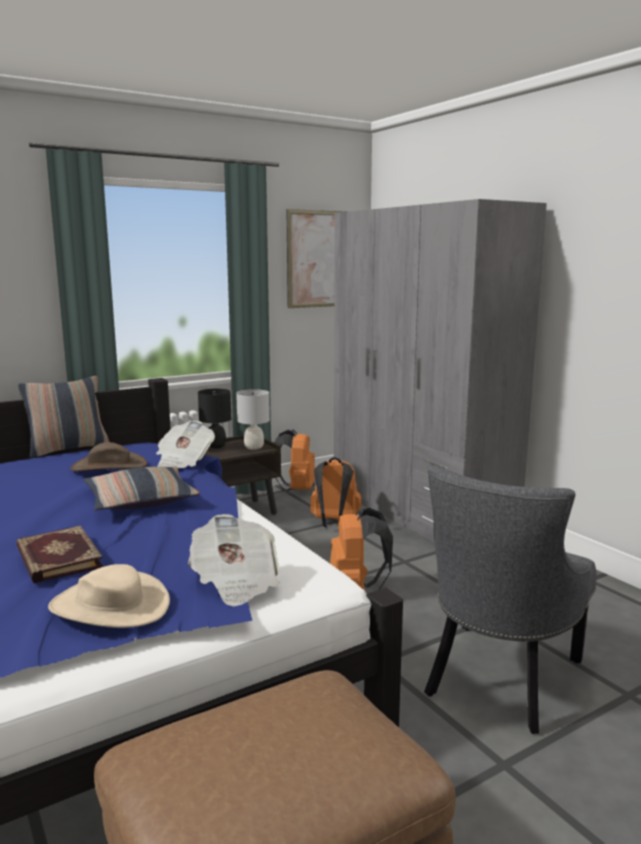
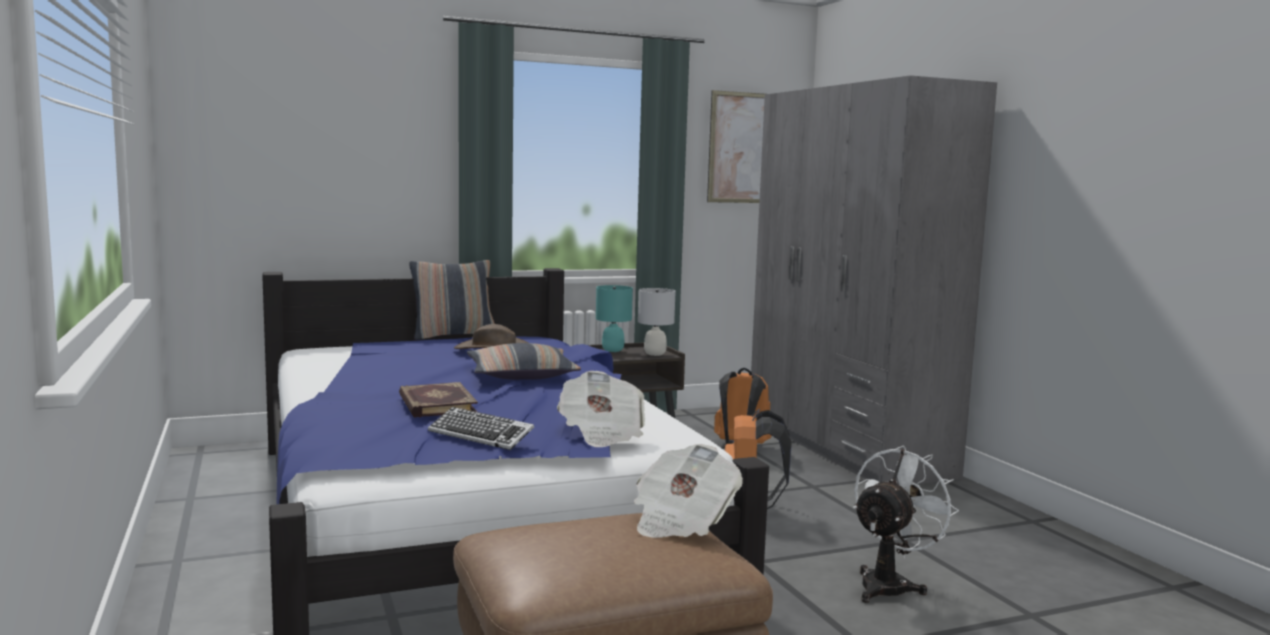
camera: 10 degrees right, 5 degrees down
beige hat [48,564,170,628] -> keyboard [428,407,534,450]
newspaper [156,421,215,468] -> newspaper moved to [634,444,743,538]
black table lamp [198,389,231,448] -> turquoise table lamp [596,285,633,352]
orange backpack [274,429,315,491] -> none
grey armchair [424,466,597,734] -> white fan [853,446,959,603]

